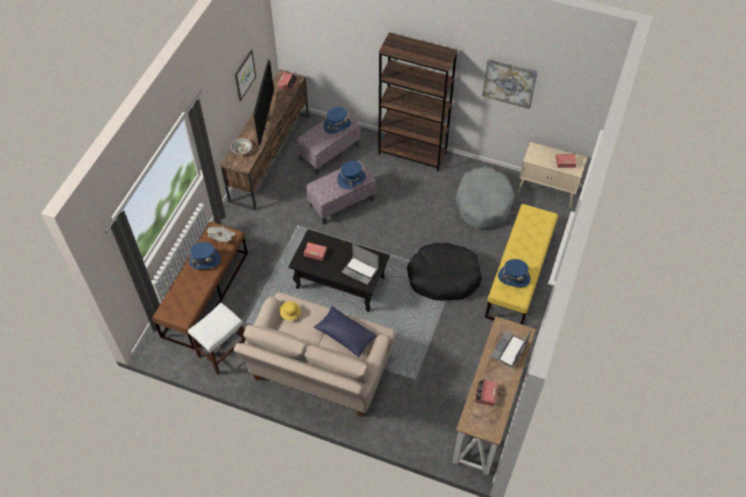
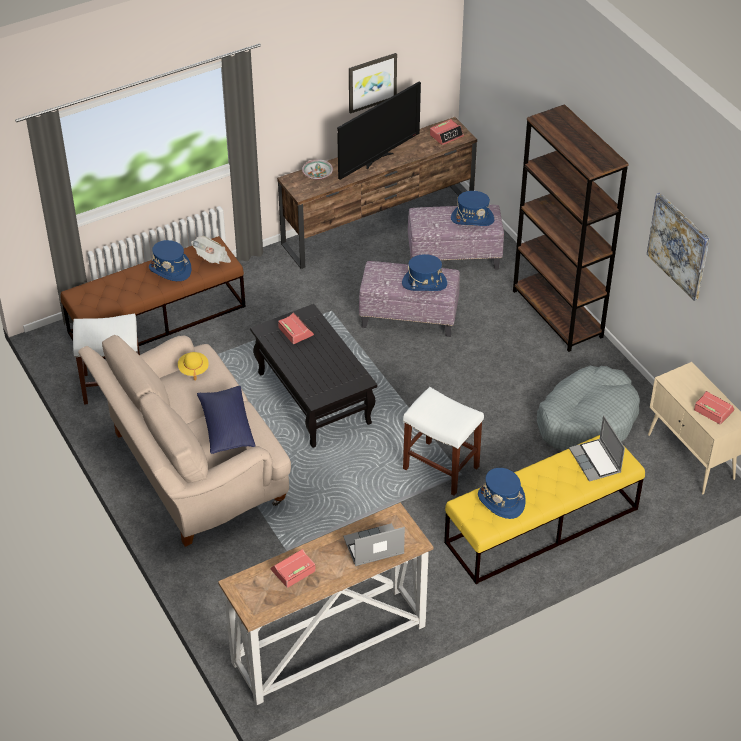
camera: 40 degrees right, 10 degrees down
laptop [342,244,379,285] -> laptop moved to [569,415,625,482]
black dog bed [407,243,482,301] -> white stool [403,387,484,496]

